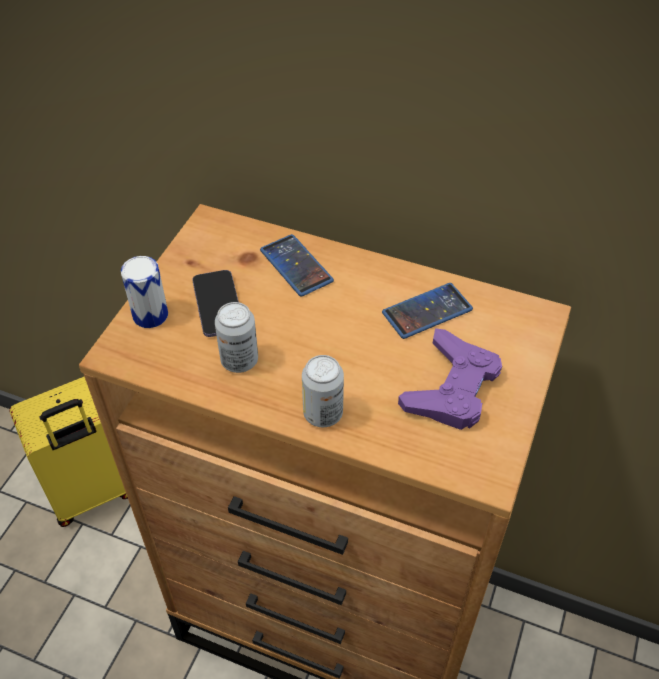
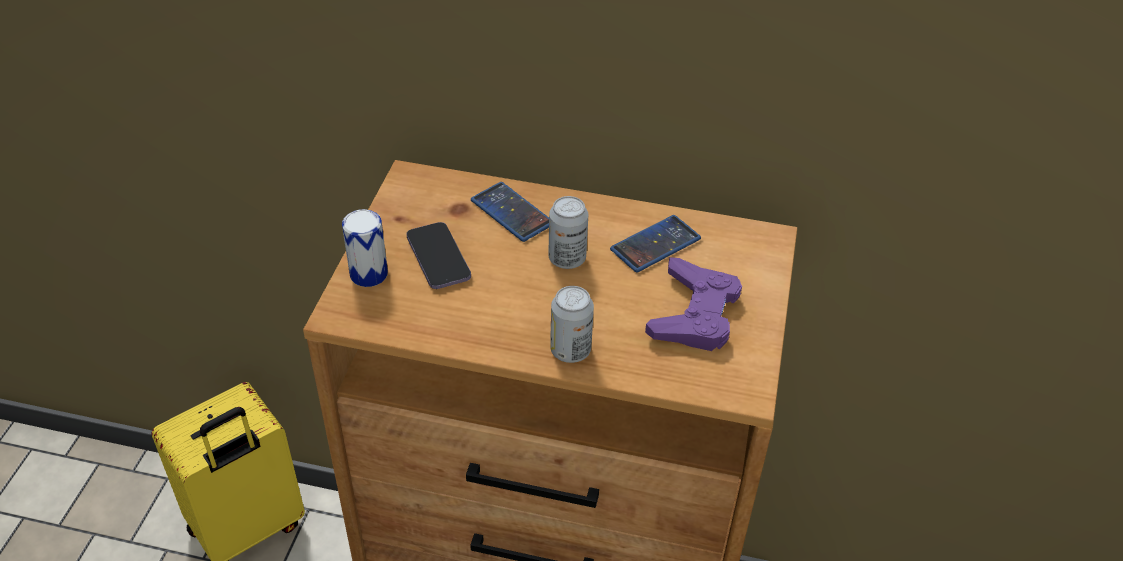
camera: 10 degrees left, 5 degrees down
can [215,302,258,373] -> can moved to [549,196,588,269]

